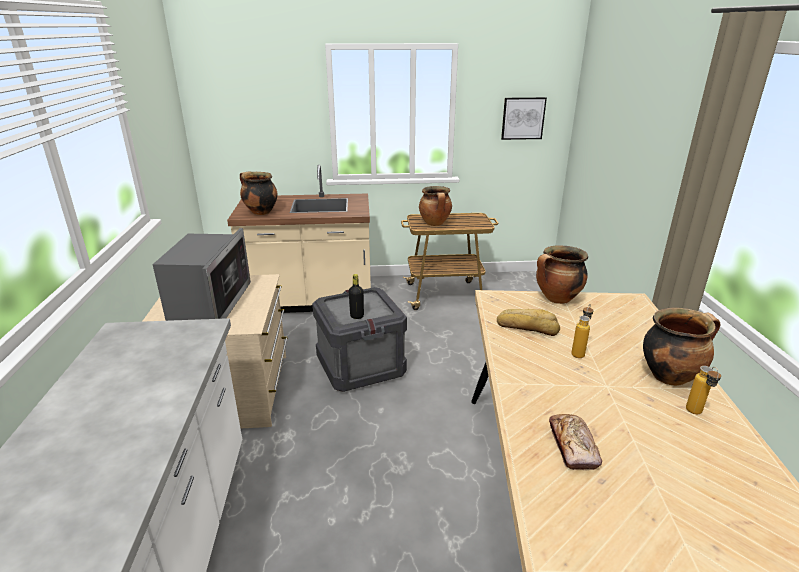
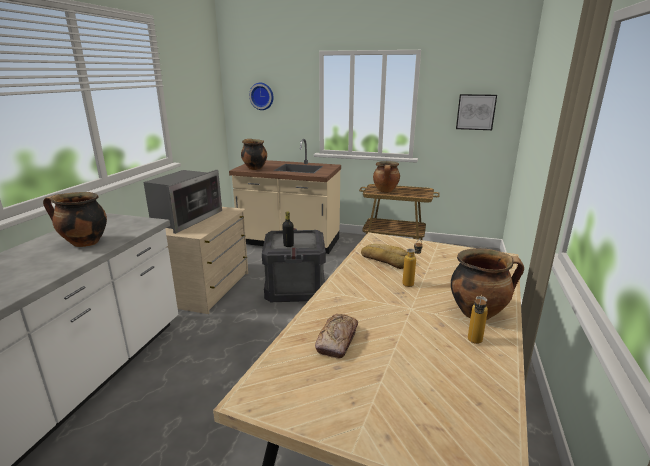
camera: 20 degrees right, 5 degrees down
cooking pot [536,245,588,304] -> cooking pot moved to [43,192,107,247]
none -> wall clock [249,83,273,110]

